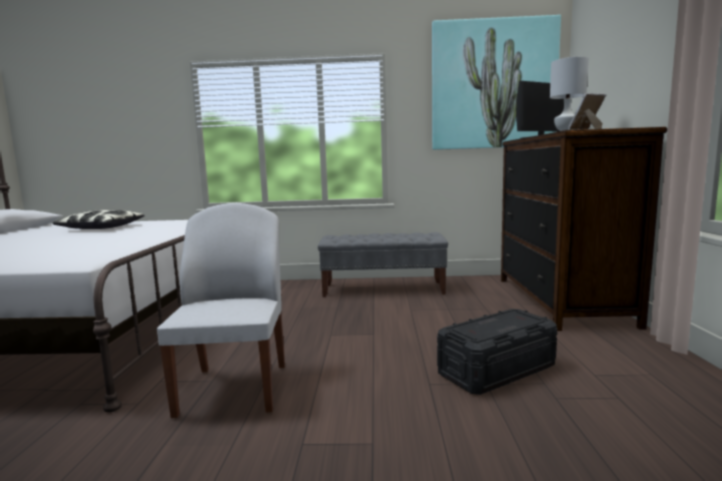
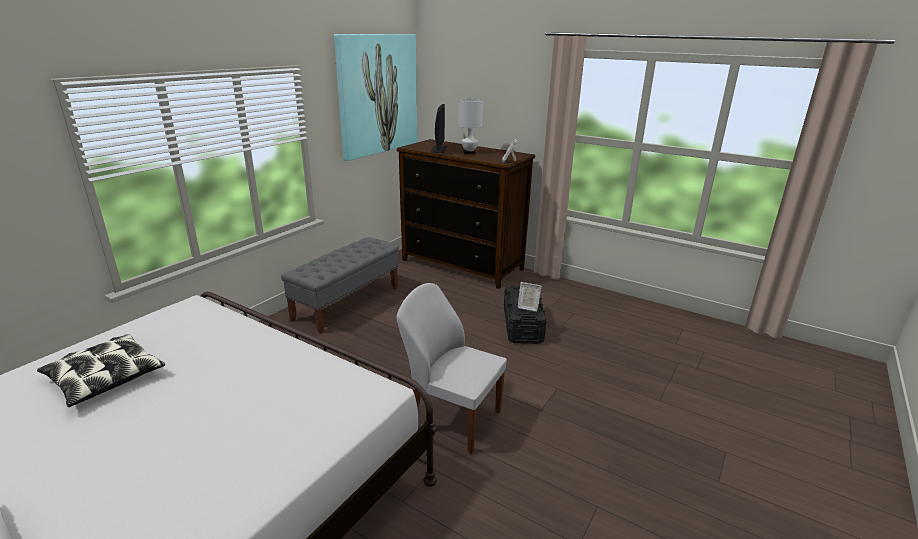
camera: 60 degrees left, 15 degrees up
none -> picture frame [518,282,542,312]

